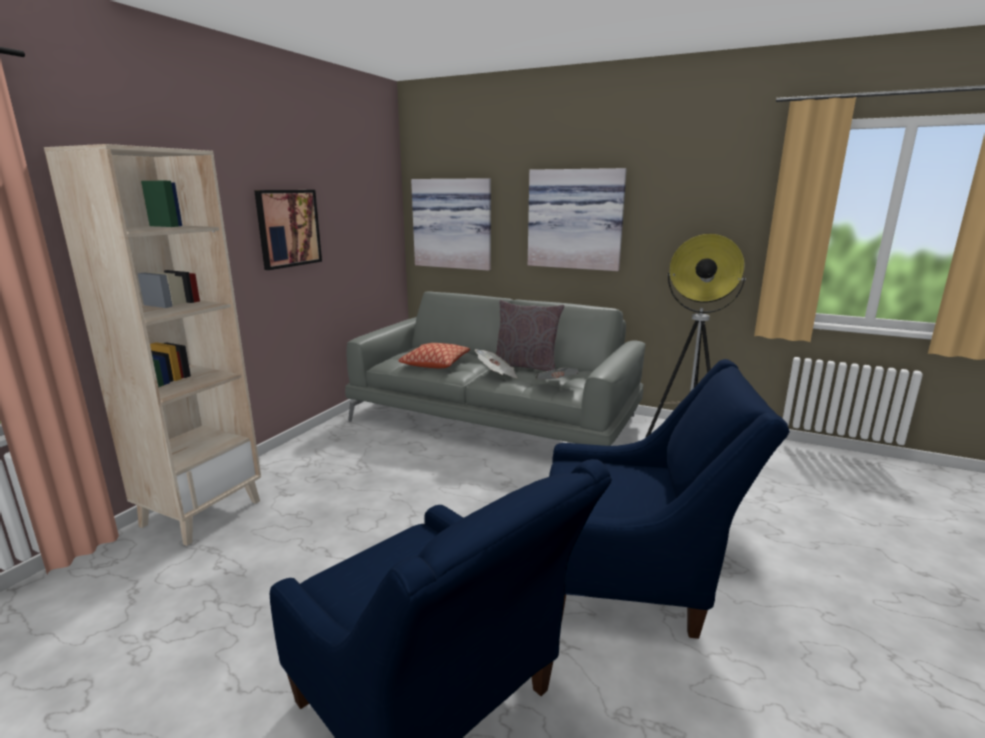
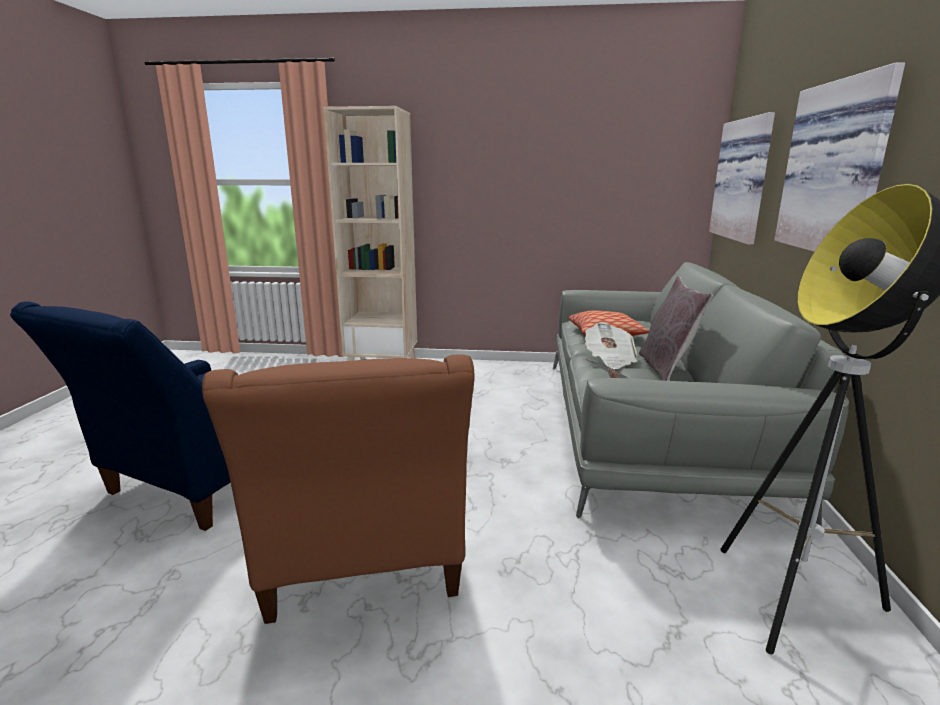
camera: 70 degrees right, 0 degrees up
picture [254,190,322,270] -> none
blue armchair [549,359,790,639] -> brown armchair [202,354,475,624]

